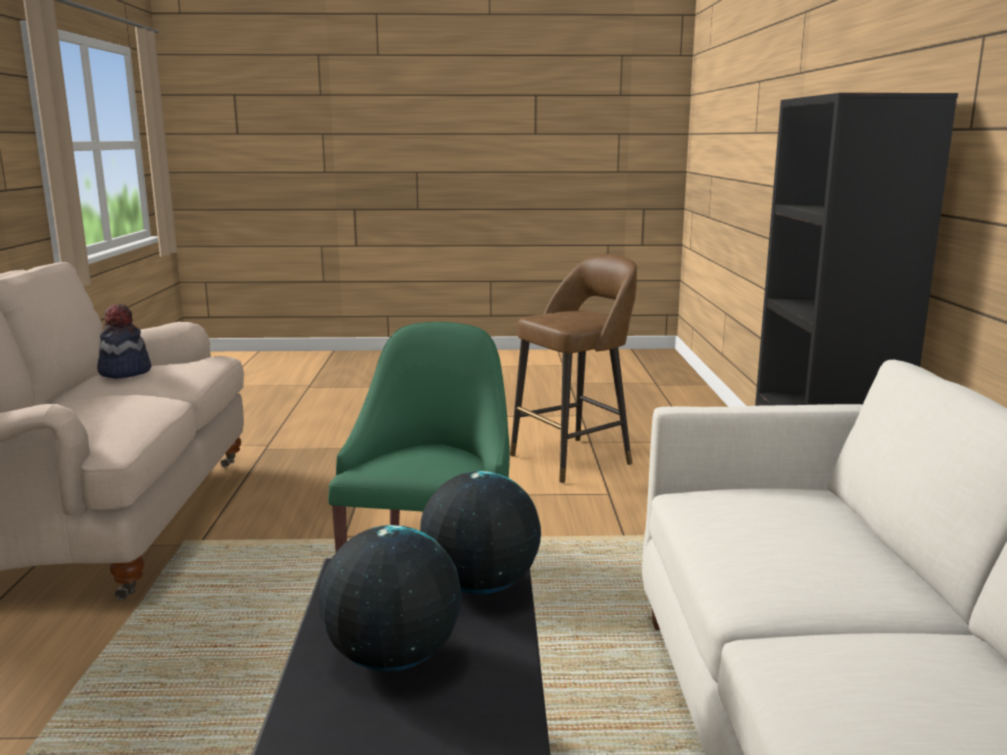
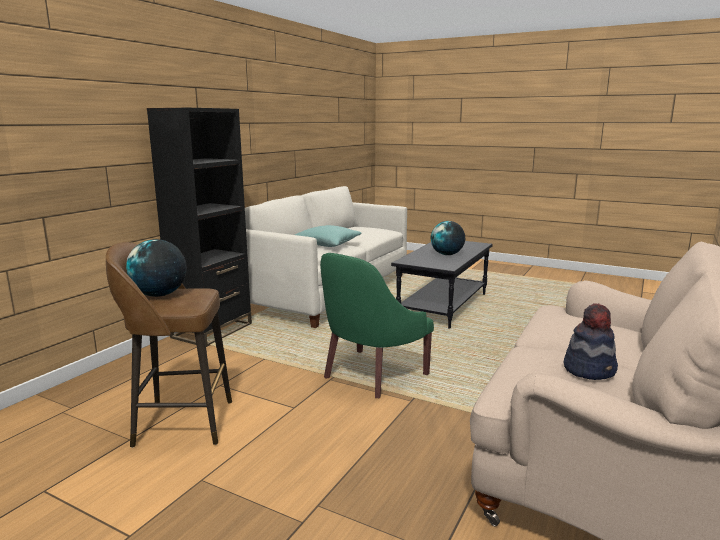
camera: 150 degrees left, 0 degrees up
globe [420,471,541,595] -> globe moved to [126,239,187,297]
none -> turquoise pillow [295,225,361,247]

